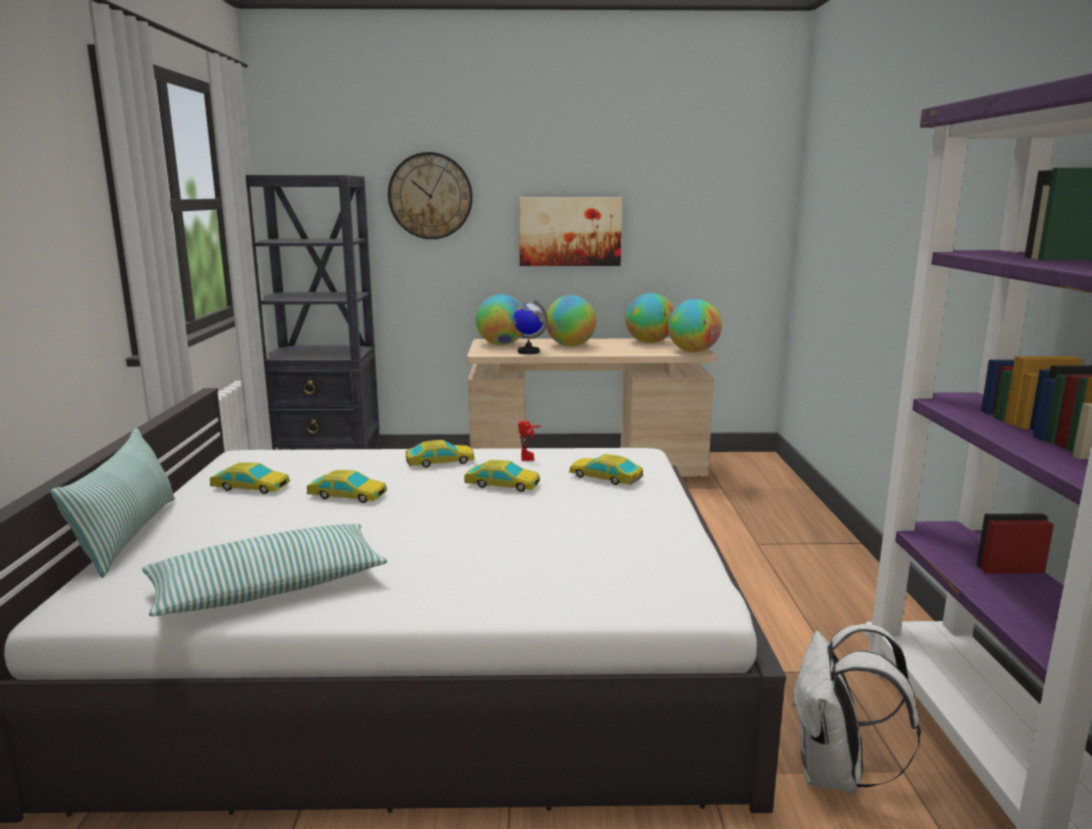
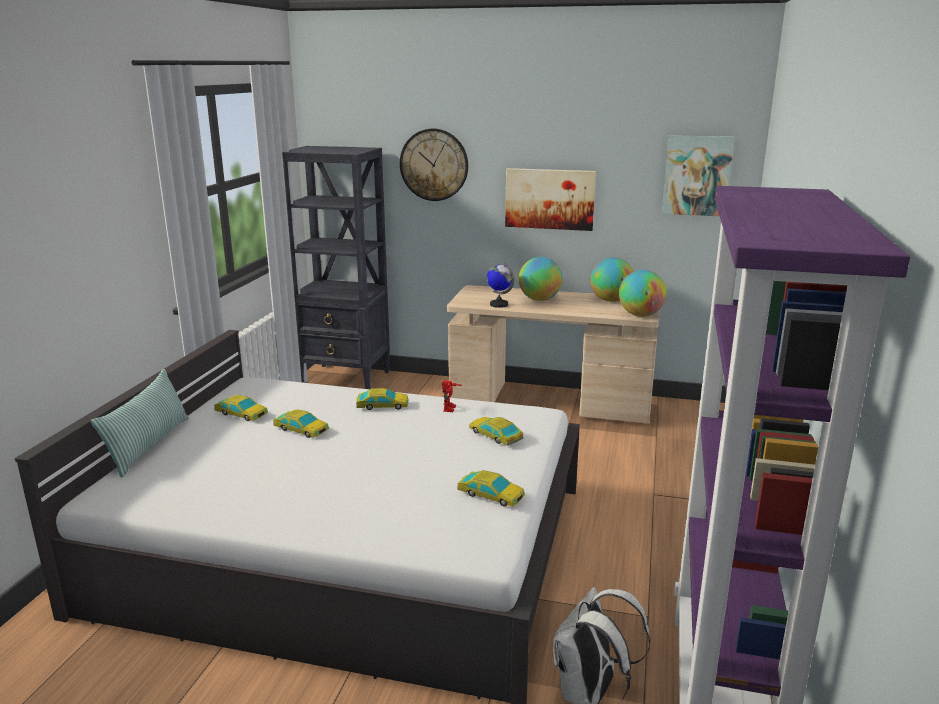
camera: 15 degrees right, 5 degrees up
pillow [142,524,388,616] -> none
toy car [464,460,540,492] -> toy car moved to [457,470,525,507]
globe [476,294,522,345] -> none
none -> picture [662,135,735,216]

